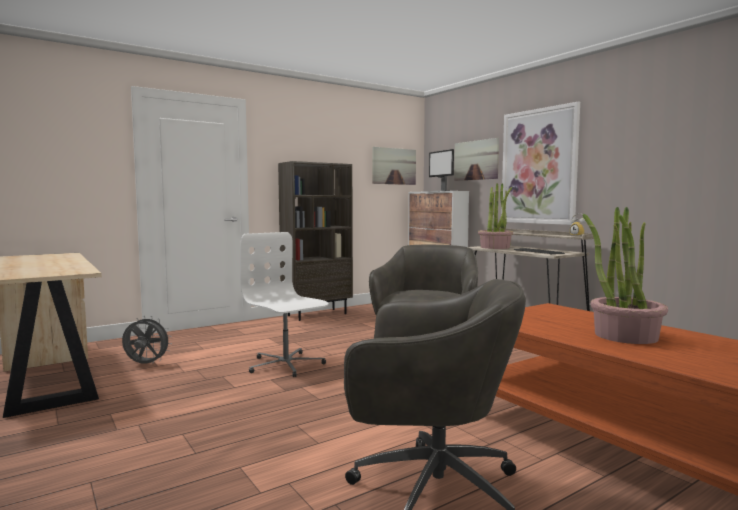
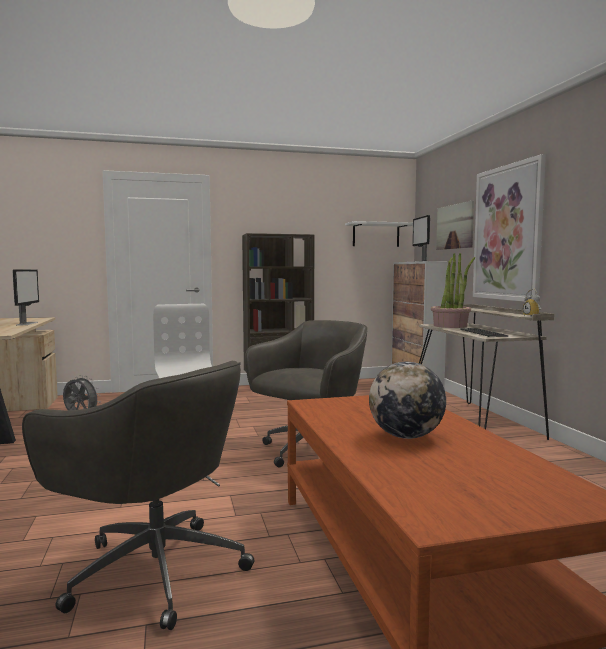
camera: 20 degrees right, 0 degrees up
picture [372,147,416,185] -> white shelf [345,221,413,247]
potted plant [583,207,668,344] -> globe [369,362,446,439]
none -> monitor [13,270,39,325]

